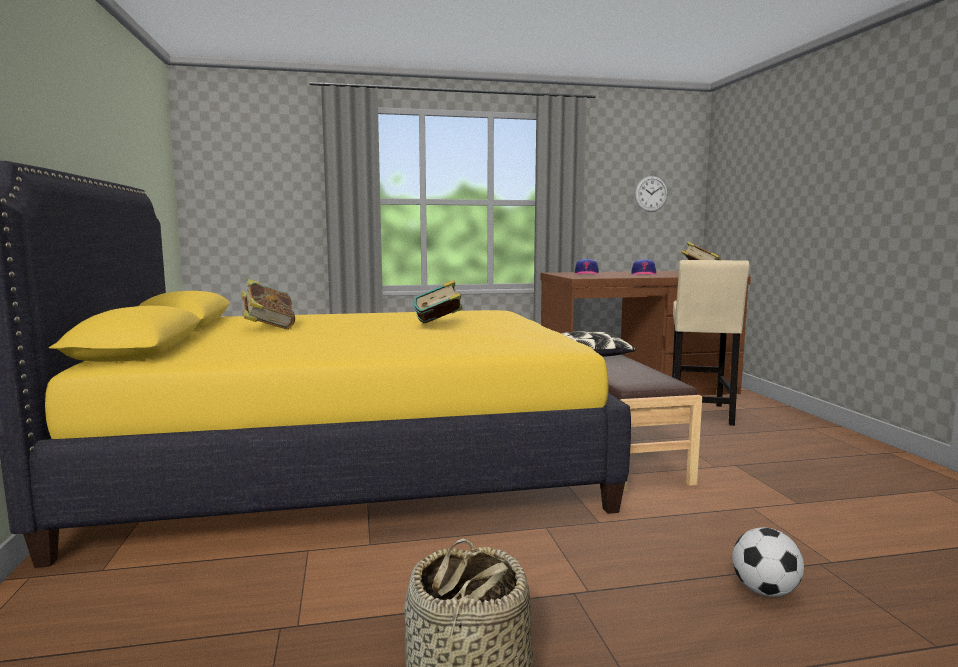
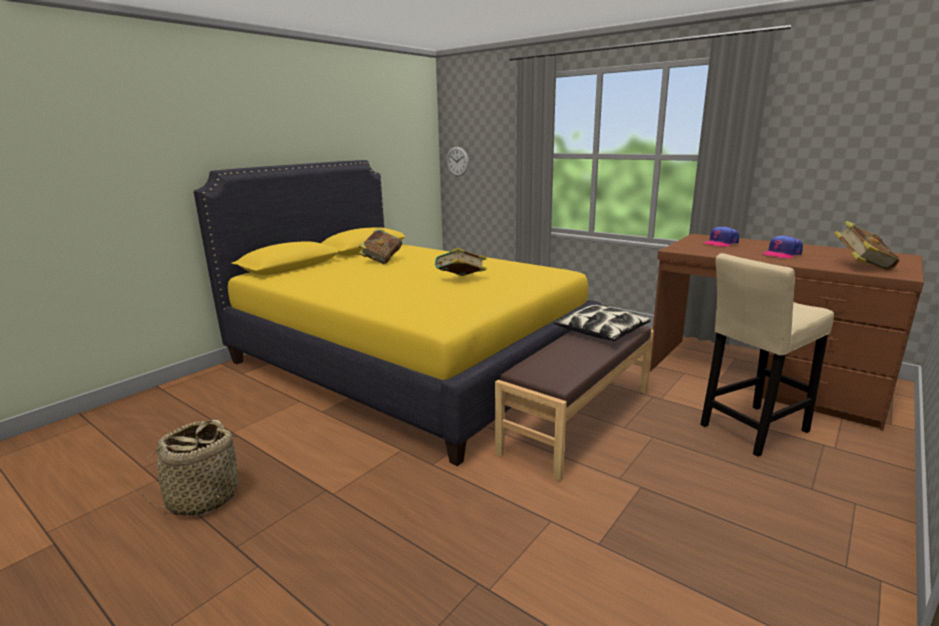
camera: 50 degrees right, 10 degrees up
wall clock [635,176,668,212] -> wall clock moved to [447,147,469,177]
football [732,527,804,597] -> none

